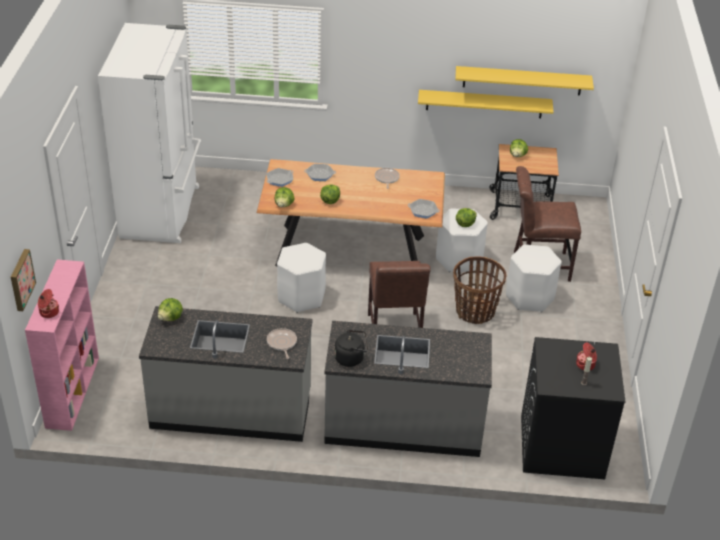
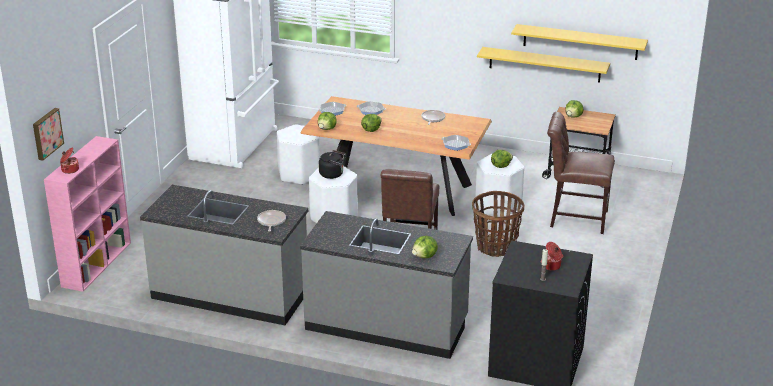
camera: 15 degrees right, 10 degrees down
lettuce [158,298,183,321] -> lettuce moved to [412,236,438,258]
black kettle [334,330,368,367] -> black kettle moved to [319,150,346,179]
white stool [506,244,562,312] -> white stool moved to [277,124,320,185]

